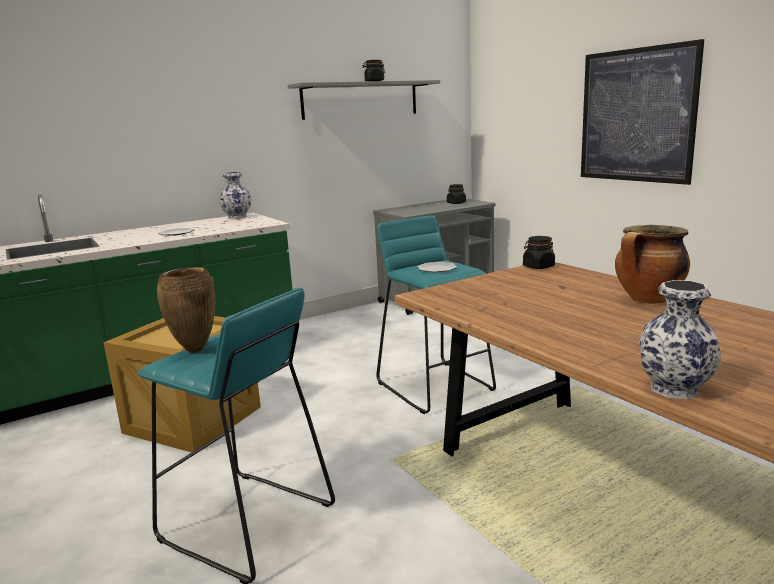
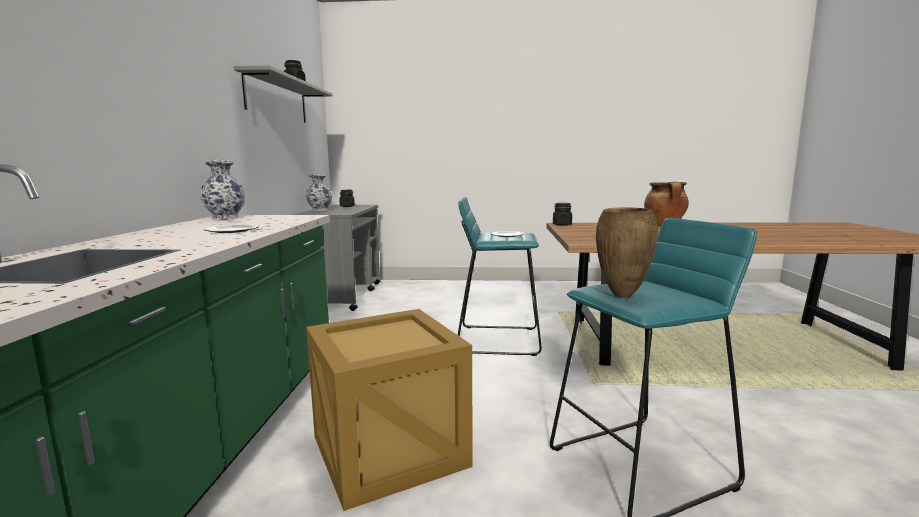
camera: 55 degrees left, 5 degrees down
picture [581,39,704,185] -> none
vase [639,280,721,400] -> vase moved to [306,174,332,211]

